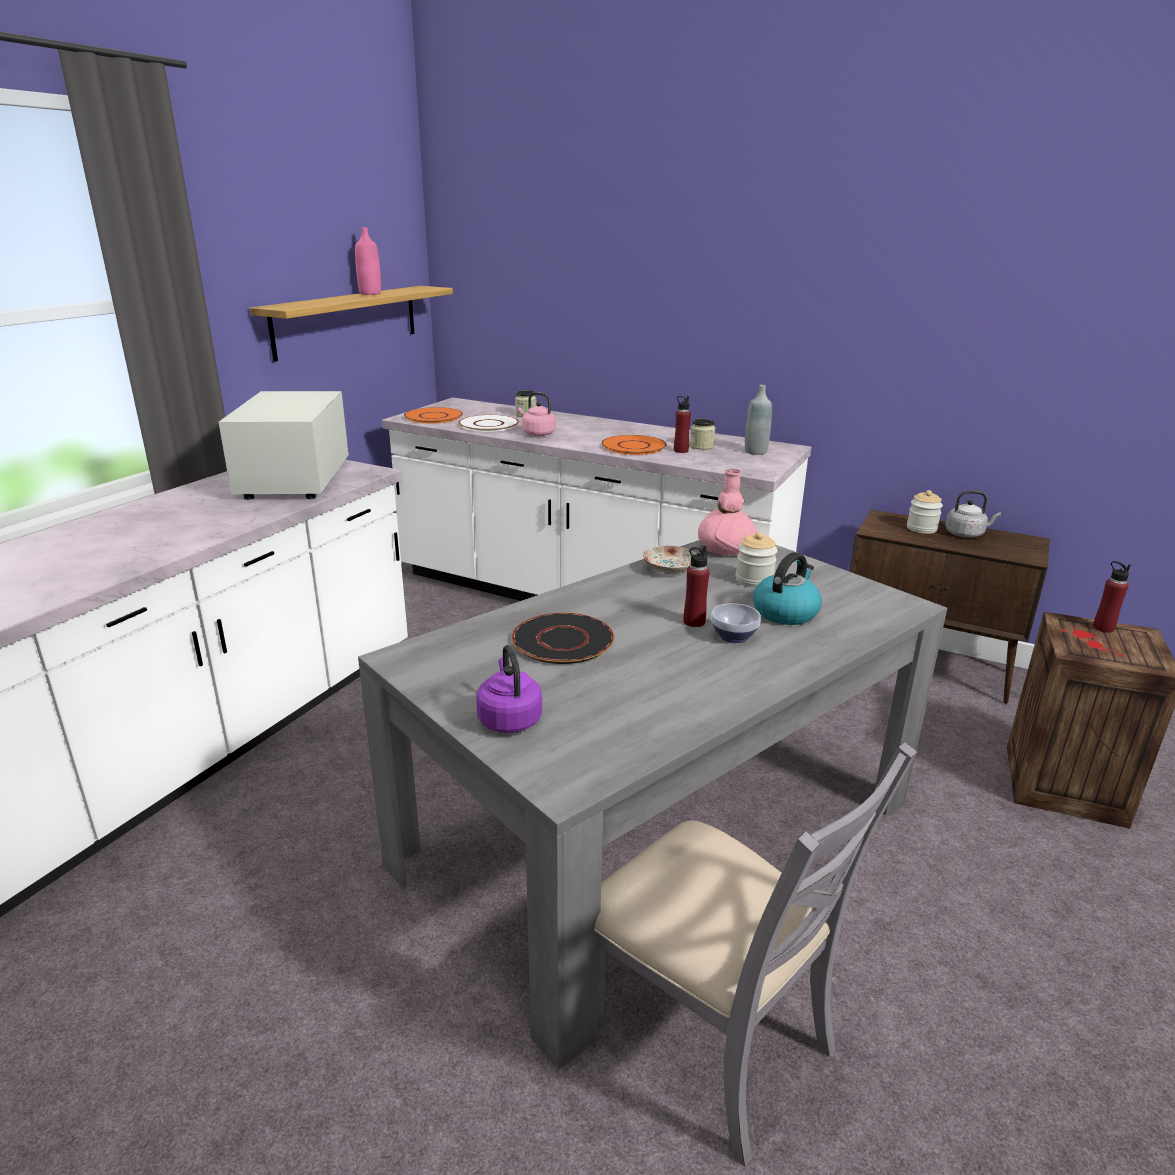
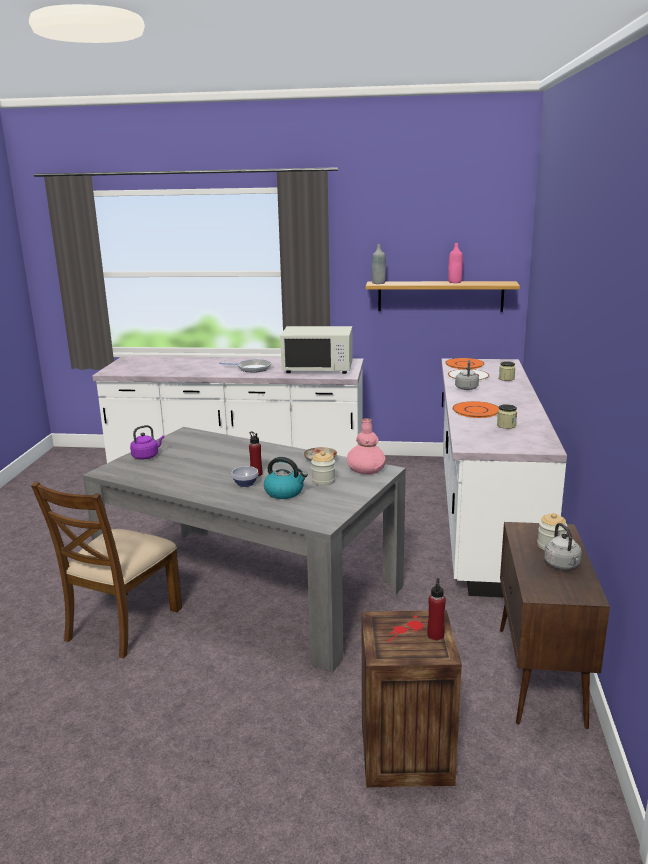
camera: 70 degrees right, 5 degrees down
white microwave [218,391,349,500] -> white microwave turned 150 degrees counterclockwise [280,326,353,374]
black plate [511,613,614,664] -> none
pink kettle [518,392,556,436] -> grey kettle [455,360,479,390]
grey chair [594,742,917,1166] -> brown chair [31,482,182,659]
red bottle [674,396,691,453] -> none
grey bottle [745,385,772,455] -> grey bottle moved to [372,244,386,284]
none -> frying pan [219,359,272,373]

